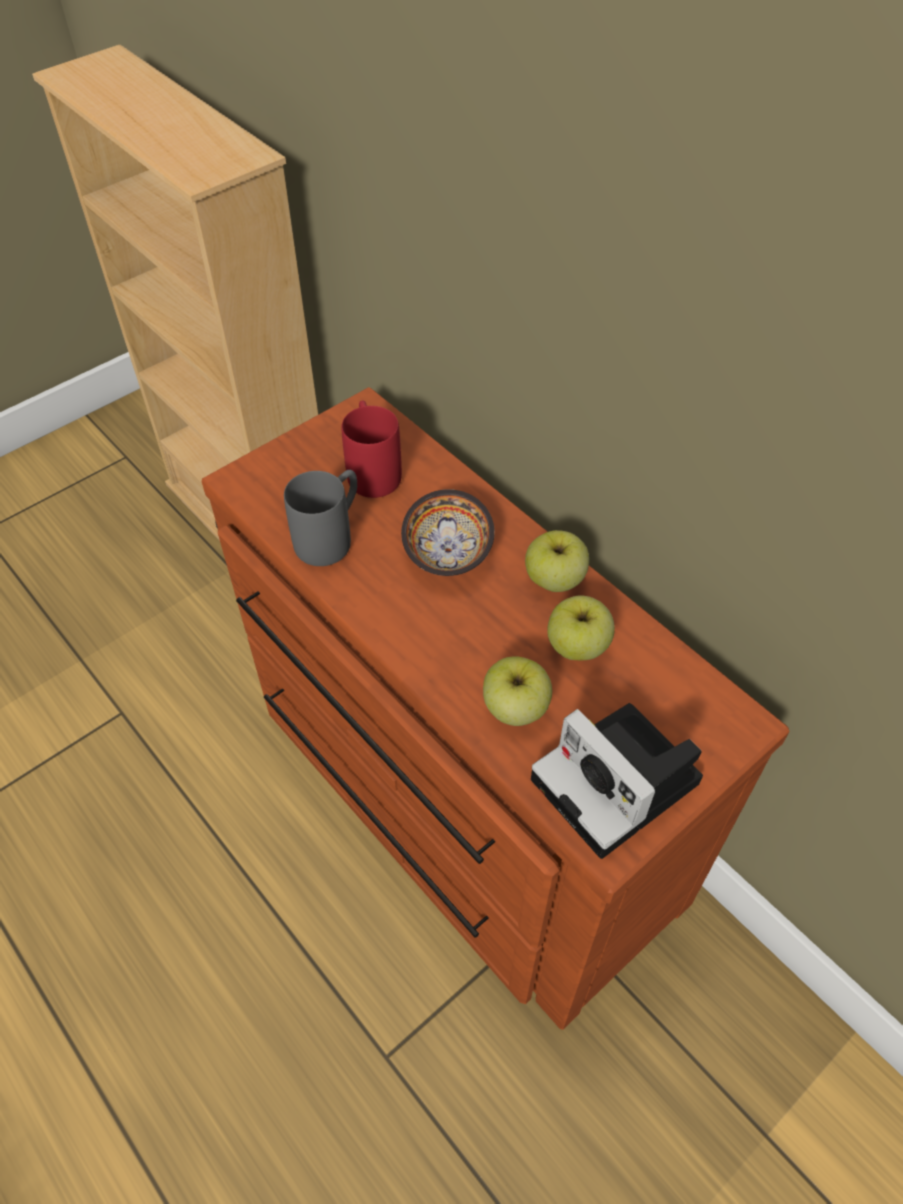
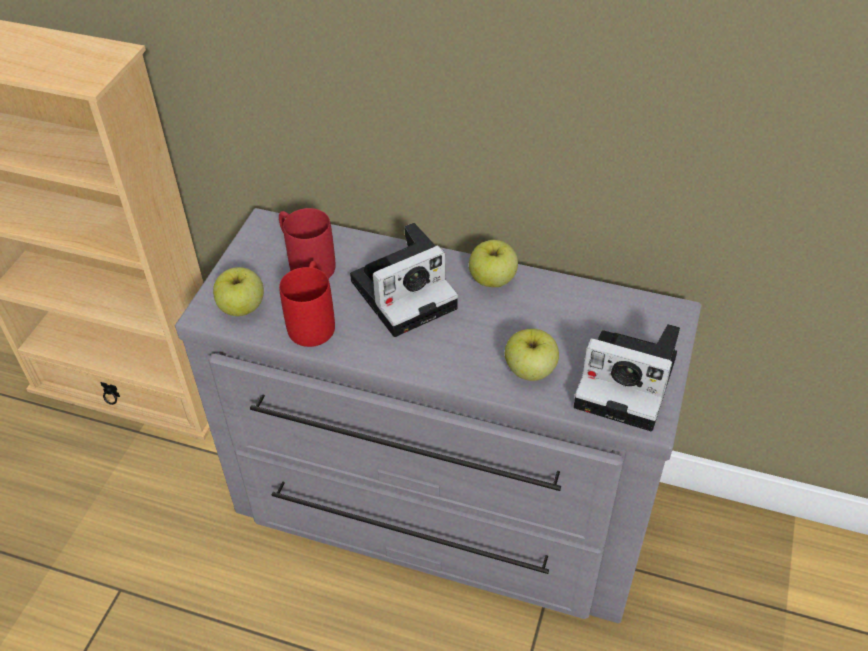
camera: 30 degrees left, 5 degrees down
brown dresser [202,387,790,1030] -> grey dresser [175,208,701,623]
grey mug [284,470,357,566] -> red mug [279,261,335,347]
bowl [401,489,495,576] -> camera [350,223,458,337]
apple [547,596,615,660] -> apple moved to [213,267,264,316]

